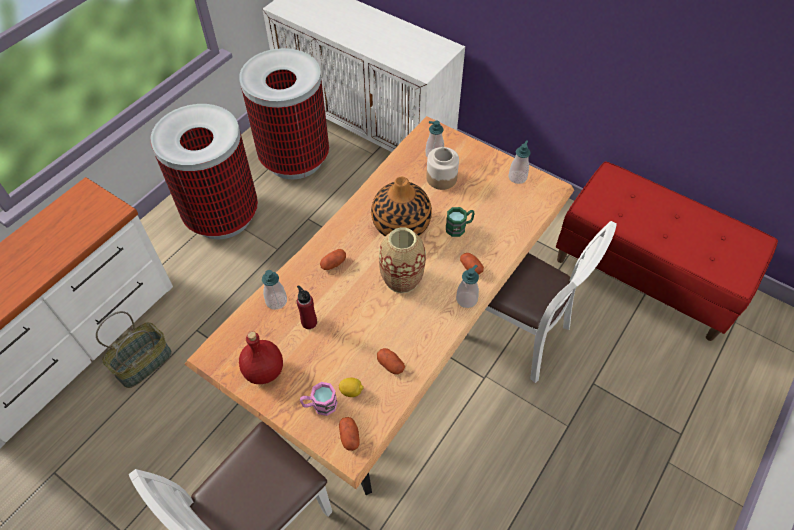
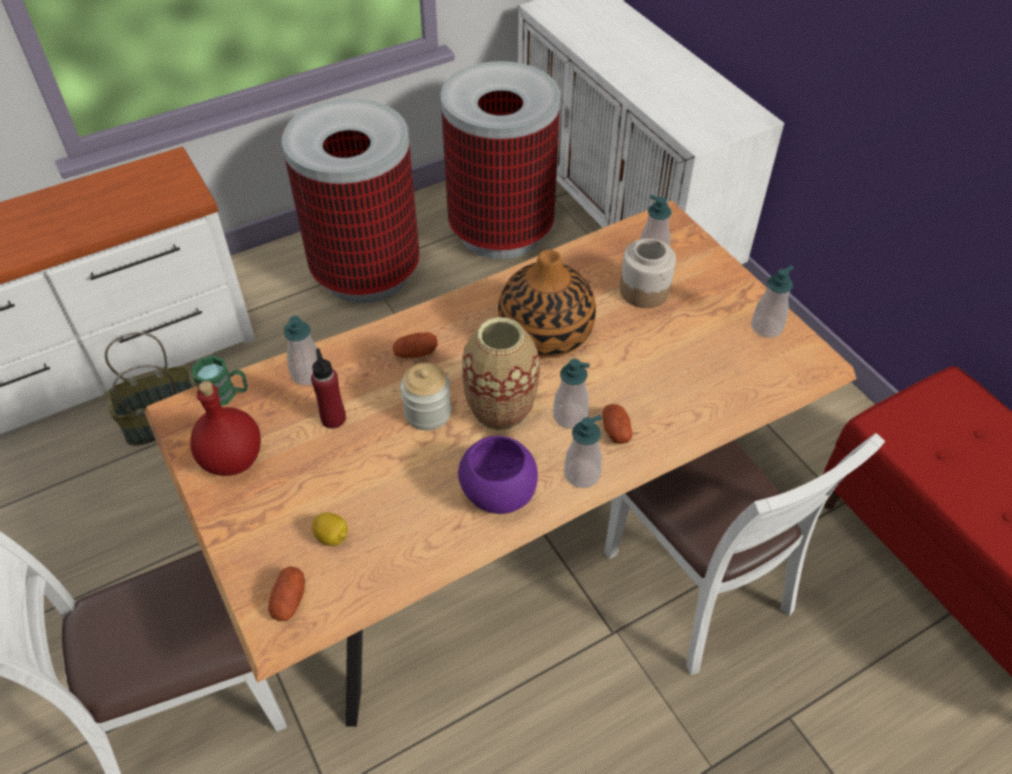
camera: 25 degrees right, 5 degrees down
pink mug [300,382,338,416] -> none
potato [377,348,405,374] -> none
green mug [446,207,475,237] -> green mug moved to [191,355,248,406]
none -> jar [400,363,452,430]
none -> purple bowl [458,436,538,514]
none -> soap dispenser [553,359,590,429]

